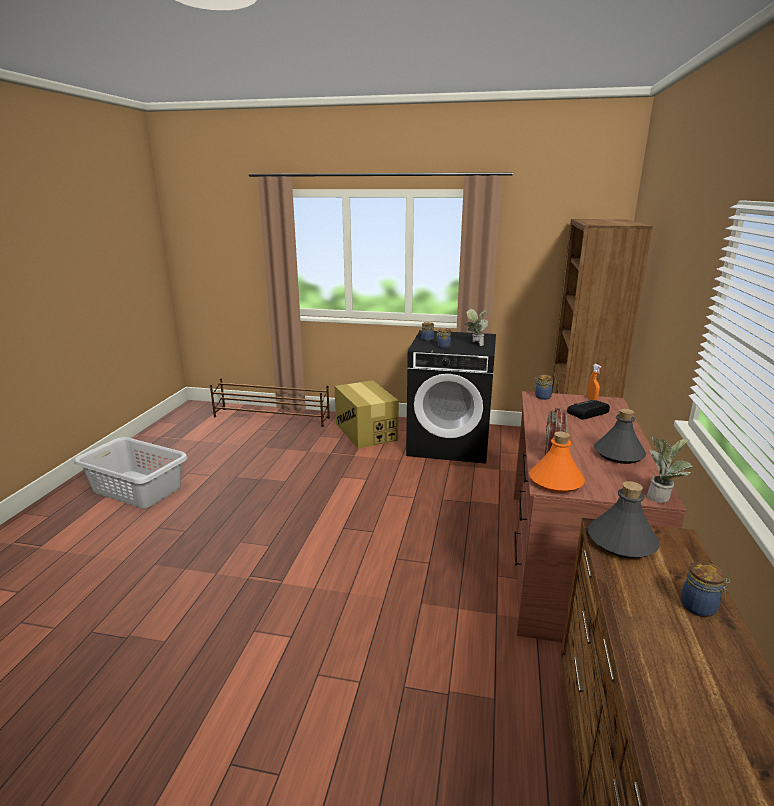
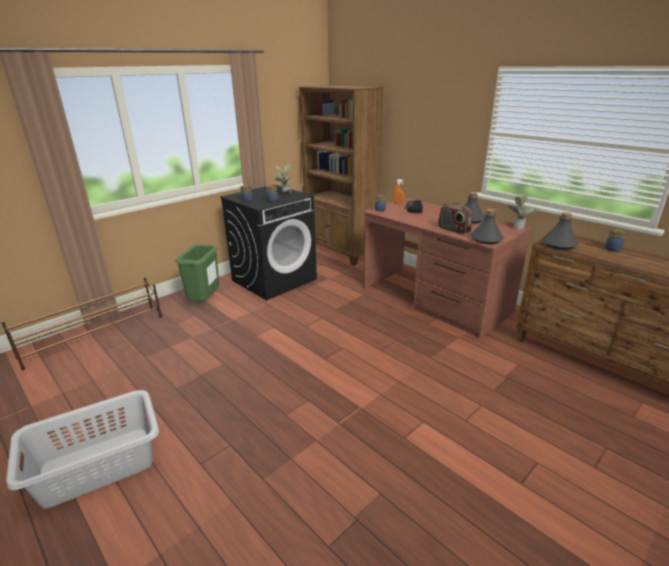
camera: 55 degrees left, 5 degrees up
cardboard box [334,380,399,449] -> green trash can [175,245,219,301]
orange bottle [529,431,585,493] -> grey bottle [471,209,504,244]

